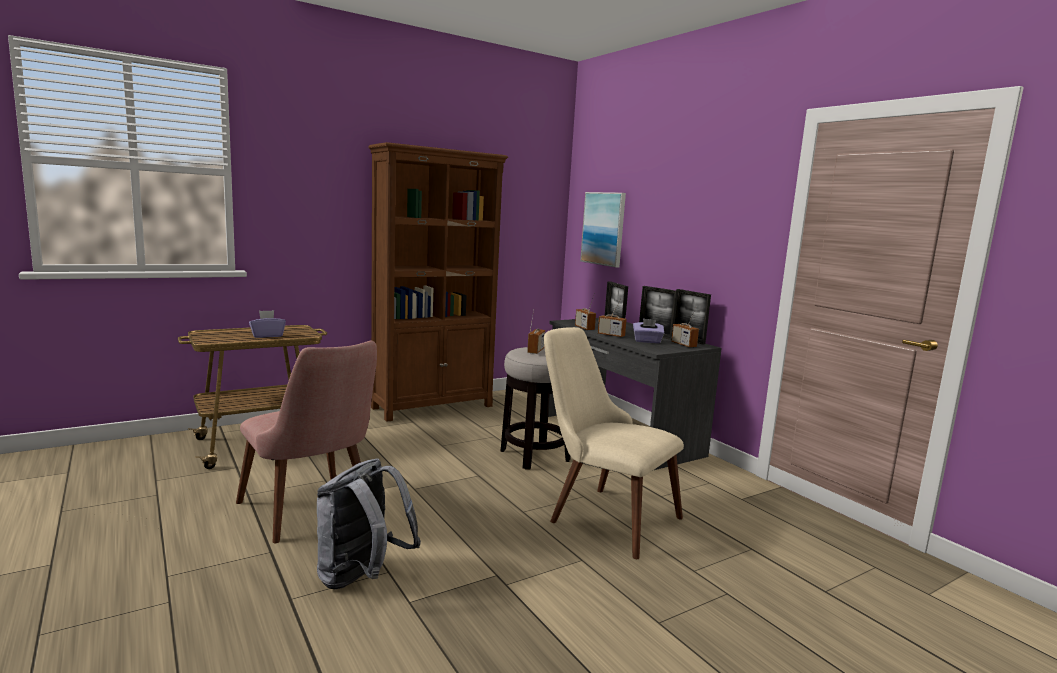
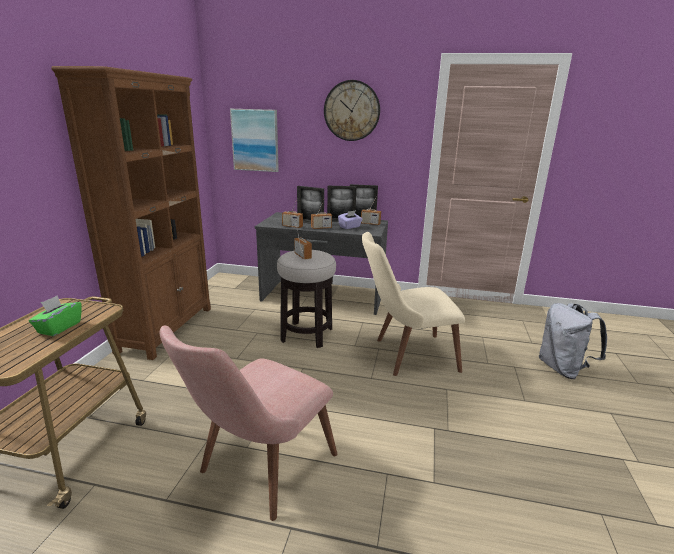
camera: 45 degrees left, 10 degrees up
pink chair [236,340,377,543] -> pink chair turned 120 degrees clockwise [159,325,337,521]
purple tissue box [249,310,286,338] -> green tissue box [29,295,82,336]
grey backpack [317,459,421,589] -> grey backpack moved to [539,303,607,379]
none -> wall clock [324,80,380,141]

